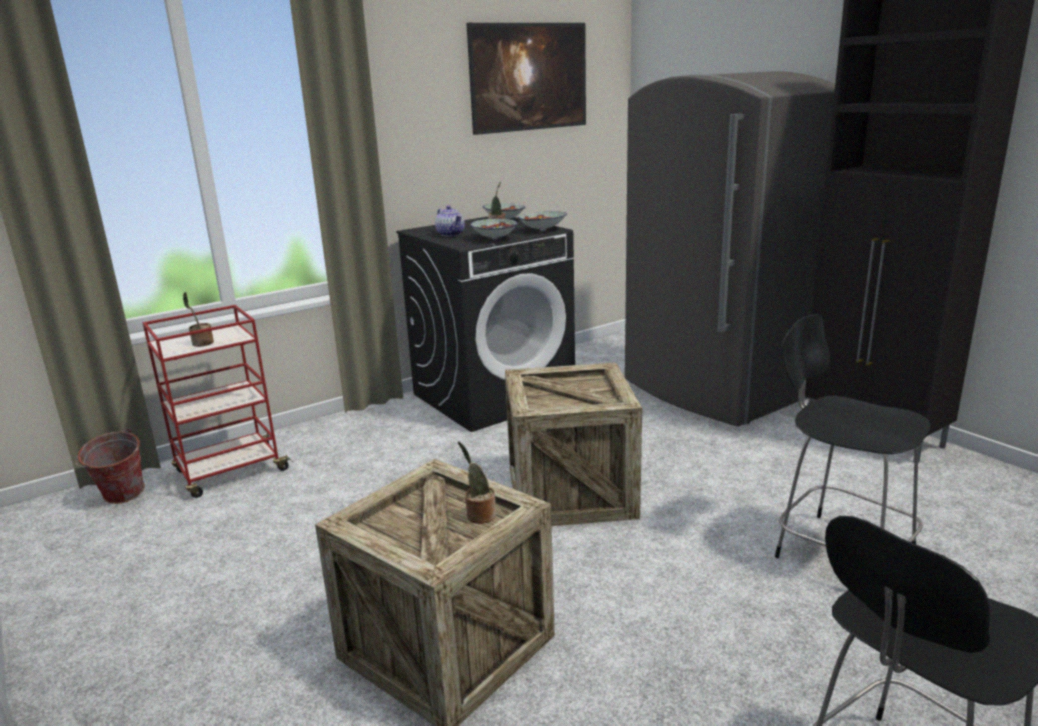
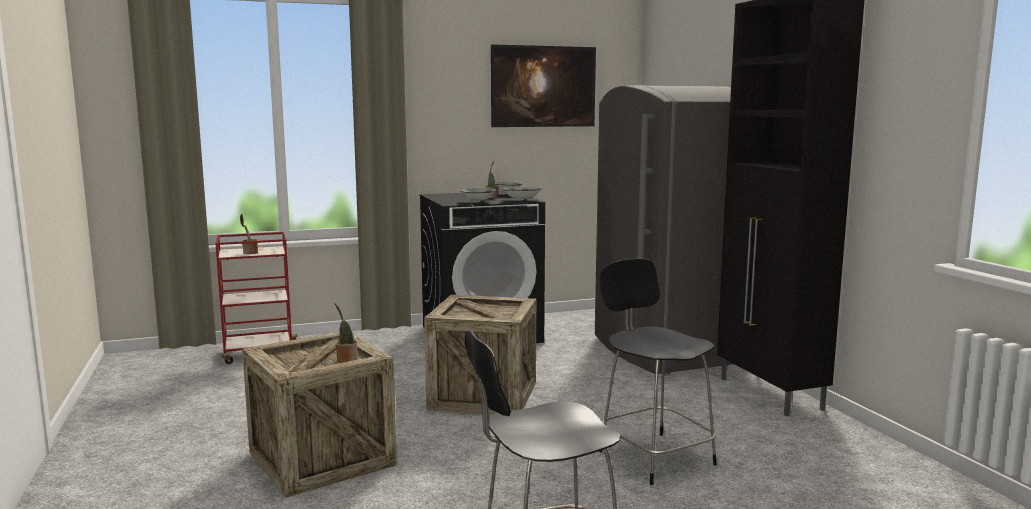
camera: 15 degrees right, 10 degrees down
bucket [76,428,144,504] -> none
teapot [435,205,465,236] -> none

